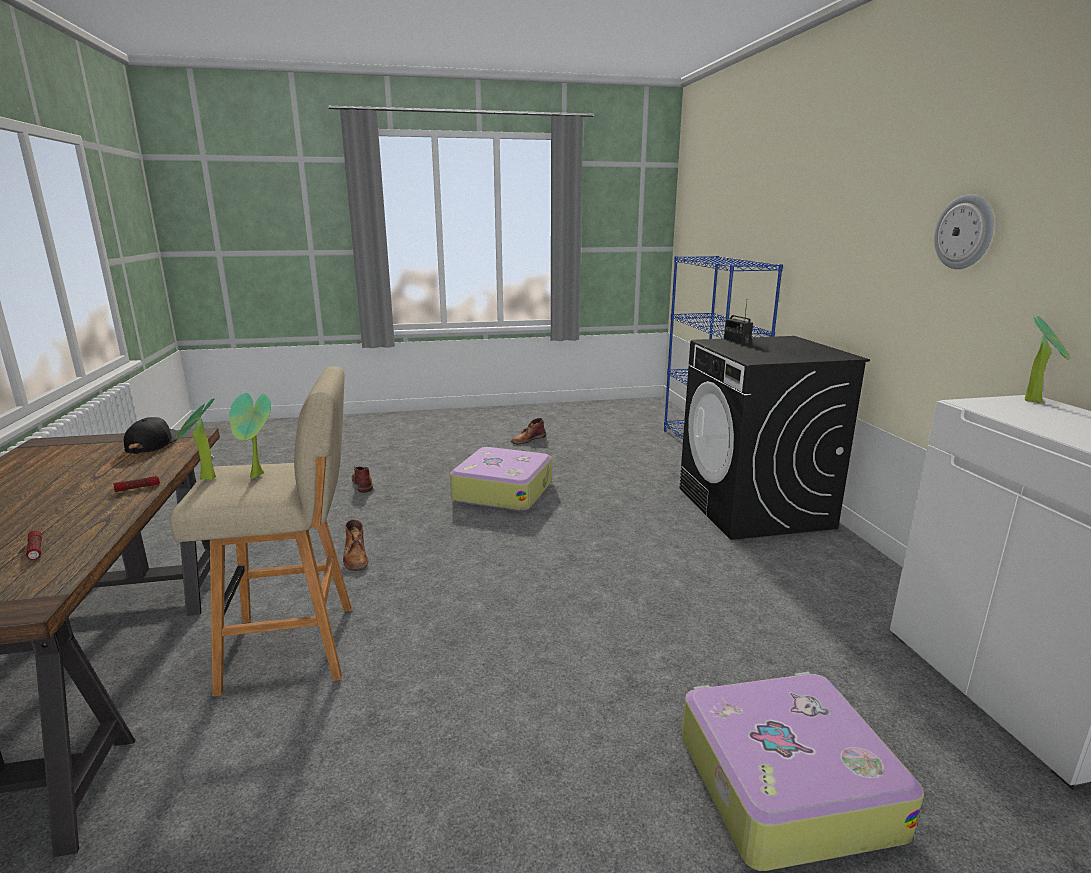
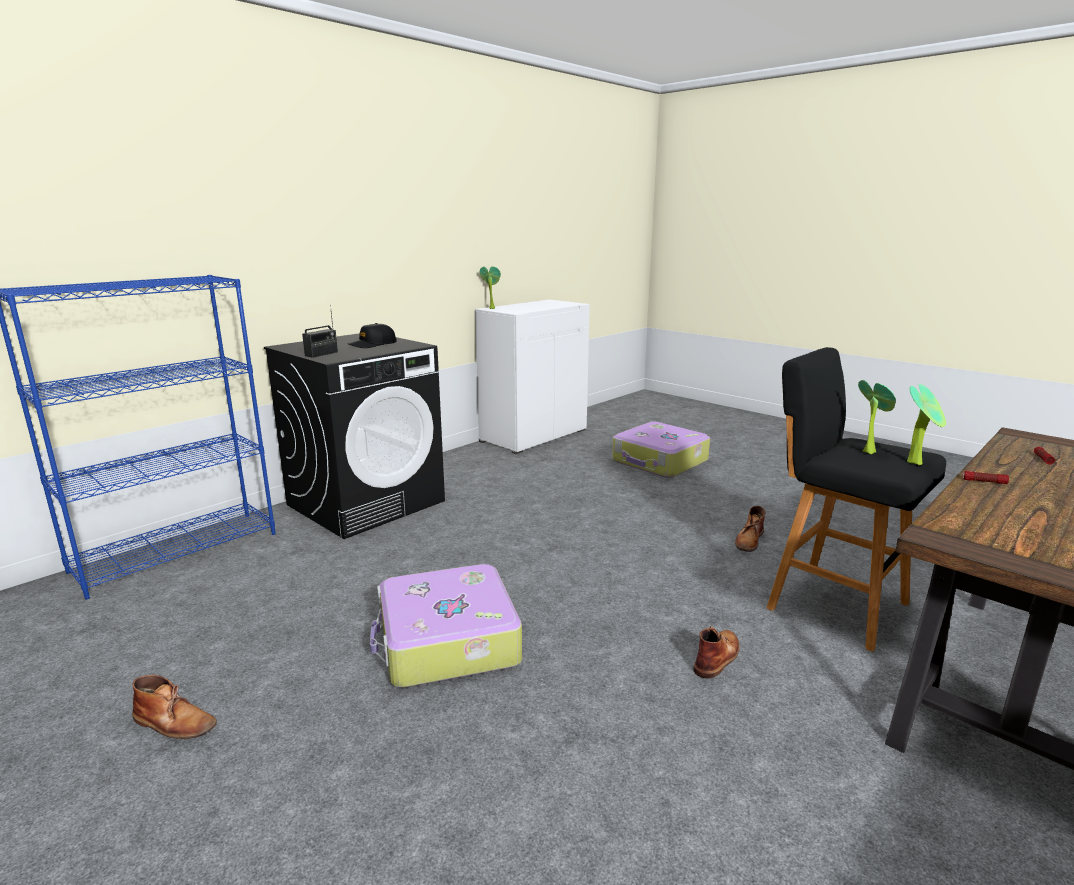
camera: 125 degrees left, 0 degrees up
black cap [124,417,178,454] -> black cap moved to [347,323,397,348]
beige stool [170,366,352,696] -> black stool [767,347,946,652]
brown boot [352,466,373,493] -> brown boot moved to [735,506,765,552]
wall clock [934,194,994,269] -> none

